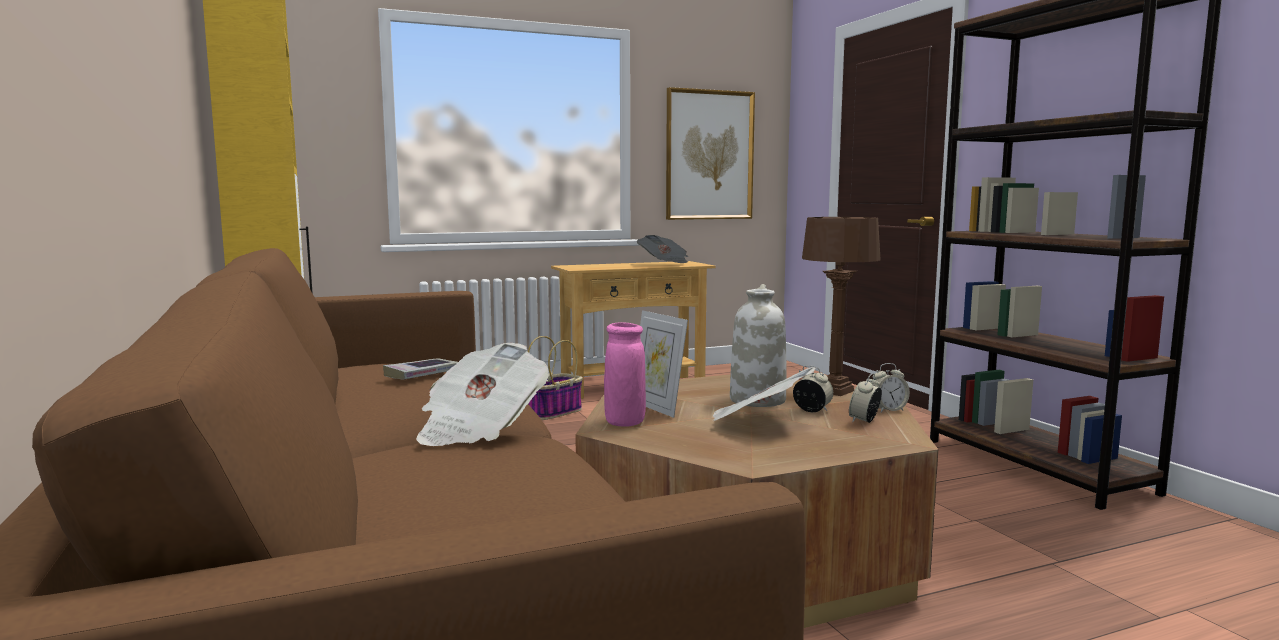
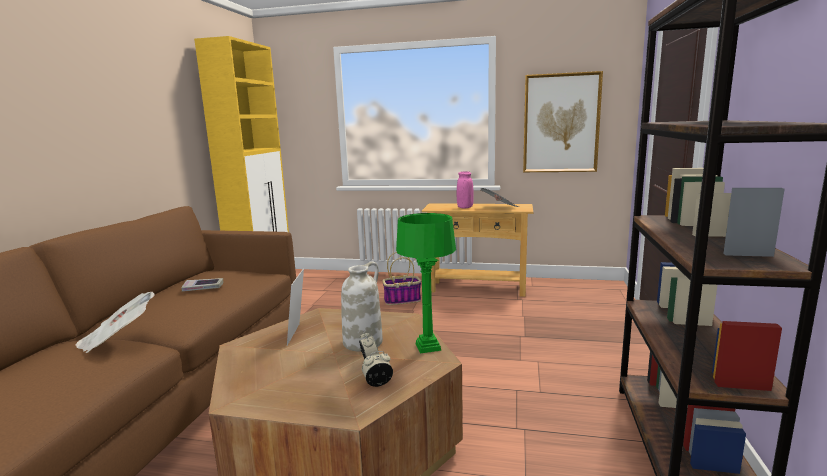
camera: 35 degrees right, 5 degrees up
pink vase [604,322,646,427] -> pink vase moved to [457,171,474,208]
newspaper [712,367,815,421] -> none
brown table lamp [802,217,881,396] -> green table lamp [396,213,456,354]
alarm clock [873,363,910,413] -> none

